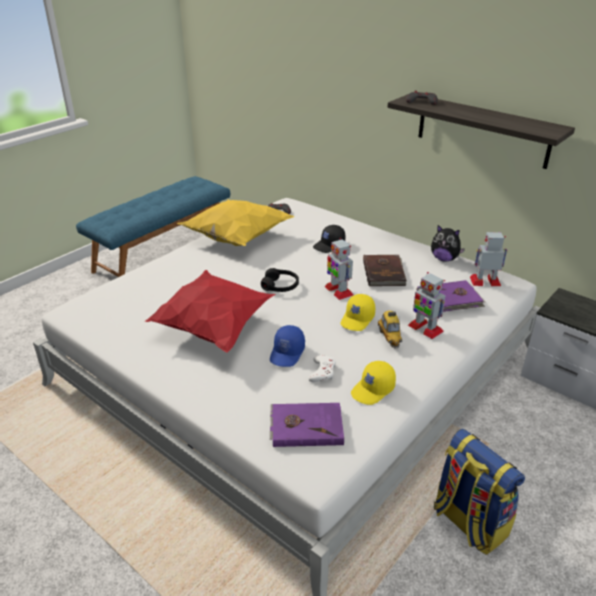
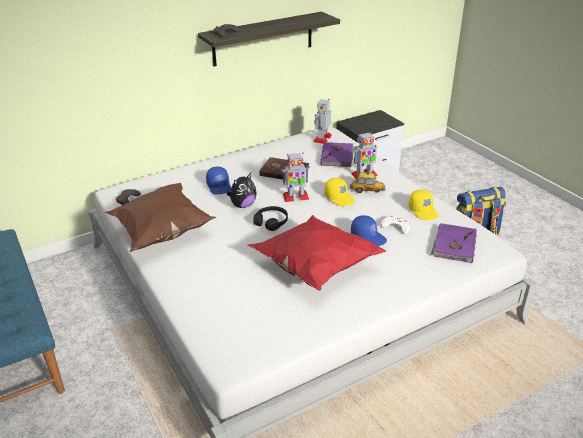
camera: 70 degrees left, 0 degrees up
yellow pillow [177,199,294,246] -> brown pillow [104,183,216,252]
black cap [313,225,345,253] -> blue cap [206,166,231,194]
plush toy [431,225,465,262] -> plush toy moved to [227,173,256,208]

